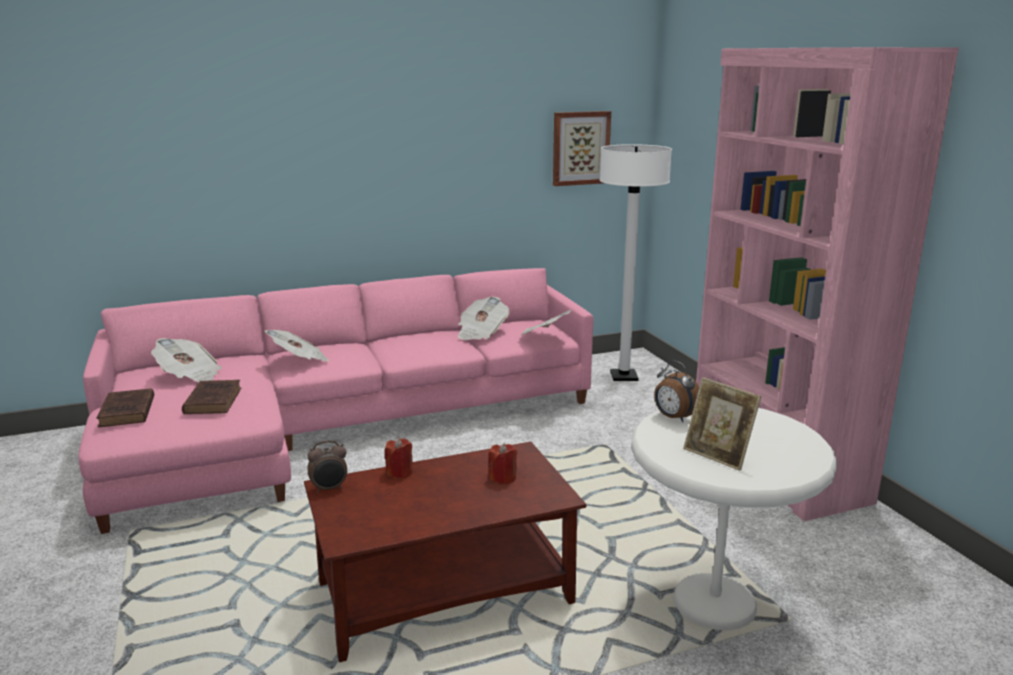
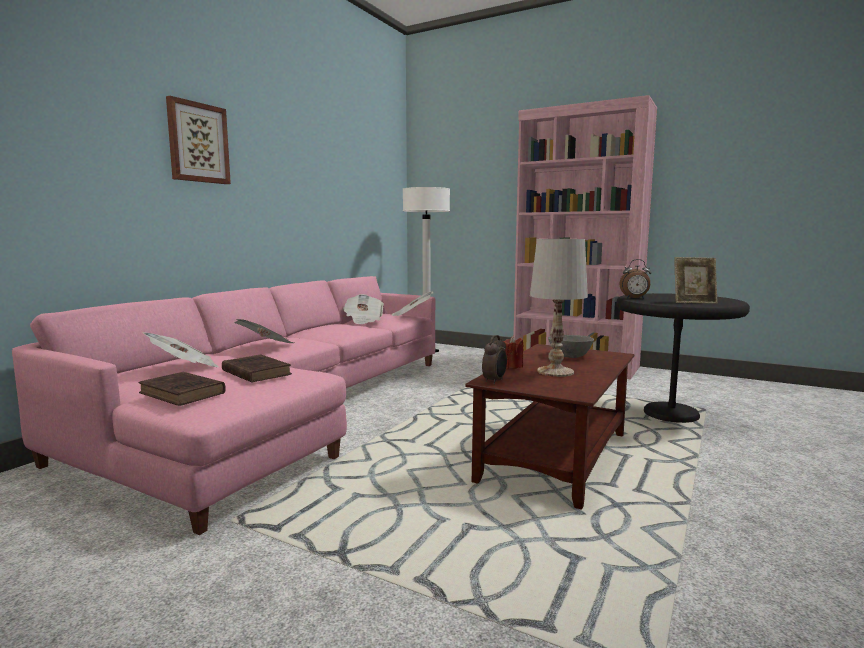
camera: 40 degrees left, 10 degrees down
red candle [489,443,517,485] -> grey bowl [548,335,594,358]
picture [553,111,611,186] -> picture moved to [166,96,231,184]
white side table [631,408,837,630] -> black side table [616,293,750,423]
none -> white table lamp [530,239,588,377]

